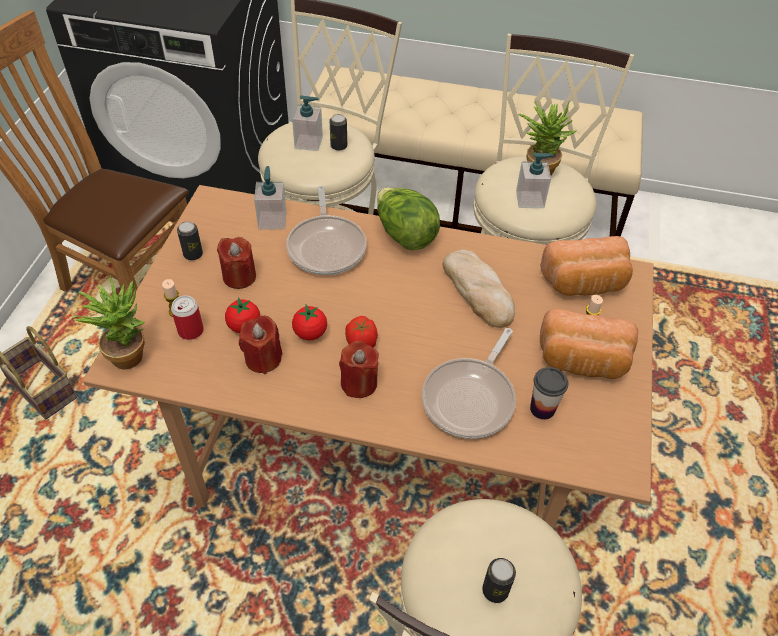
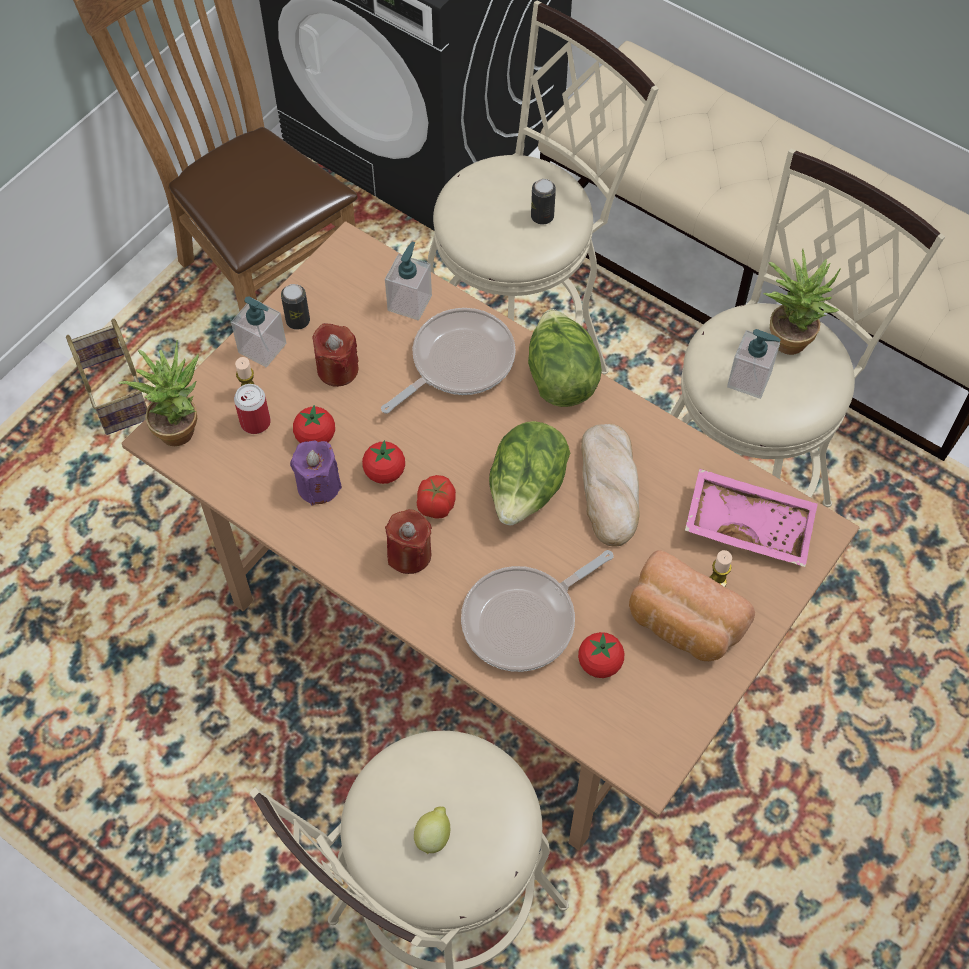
camera: 25 degrees right, 10 degrees up
red candle [239,316,282,374] -> purple candle [290,441,342,506]
frying pan [286,186,367,275] -> frying pan turned 150 degrees counterclockwise [381,308,516,414]
soap dispenser [292,95,323,151] -> soap dispenser moved to [231,296,286,367]
can [482,558,516,603] -> lemon [414,807,450,854]
cup [530,367,569,420] -> tomato [578,632,624,678]
bread [540,236,633,296] -> pink tray [685,469,818,567]
none -> lettuce [489,421,570,525]

